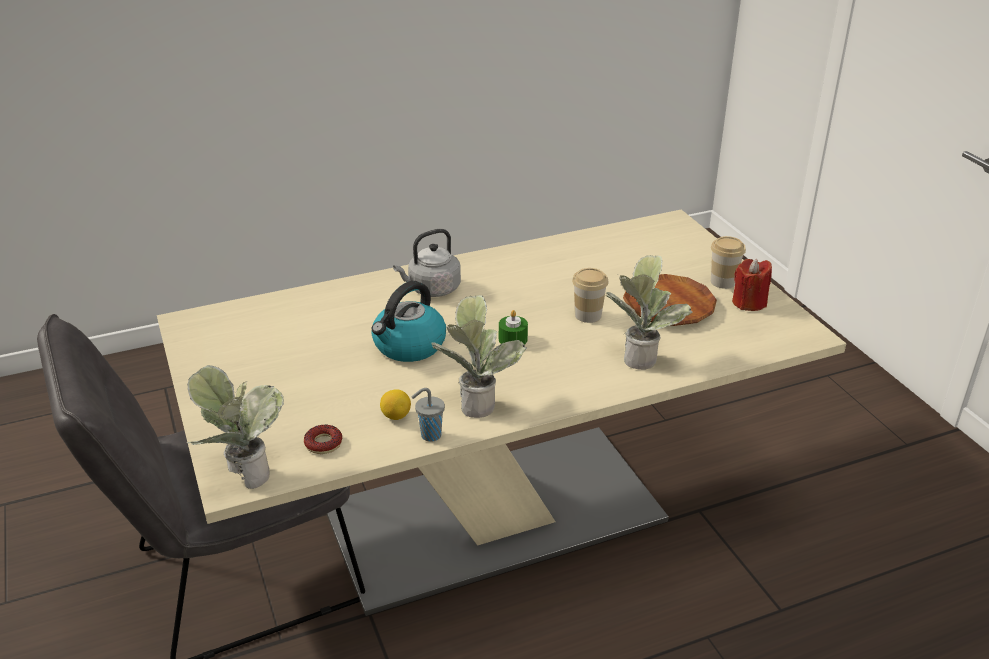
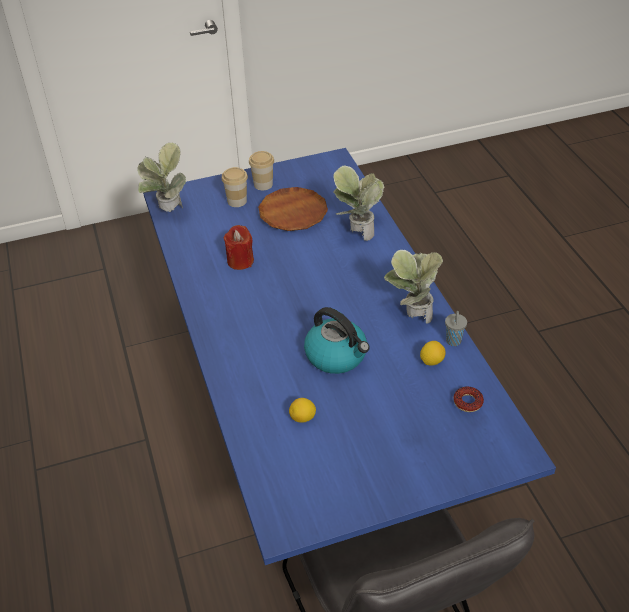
camera: 85 degrees left, 10 degrees up
beige dining table [157,209,846,616] -> blue dining table [143,148,556,565]
potted plant [187,365,284,489] -> potted plant moved to [137,143,186,212]
grey kettle [393,229,461,297] -> none
green candle [499,310,528,345] -> none
cup [572,268,608,323] -> cup moved to [222,167,248,207]
red candle [732,259,772,311] -> red candle moved to [224,225,254,270]
none -> lemon [289,398,316,423]

